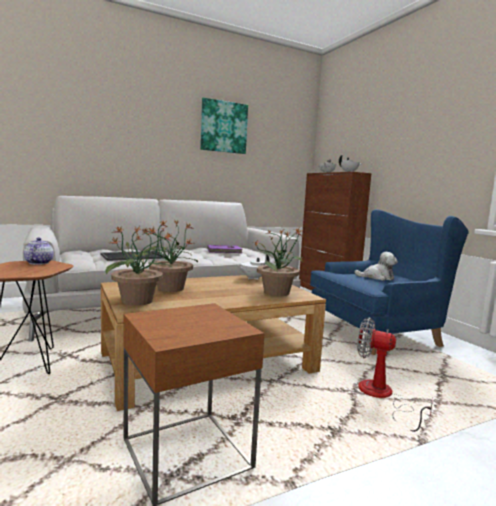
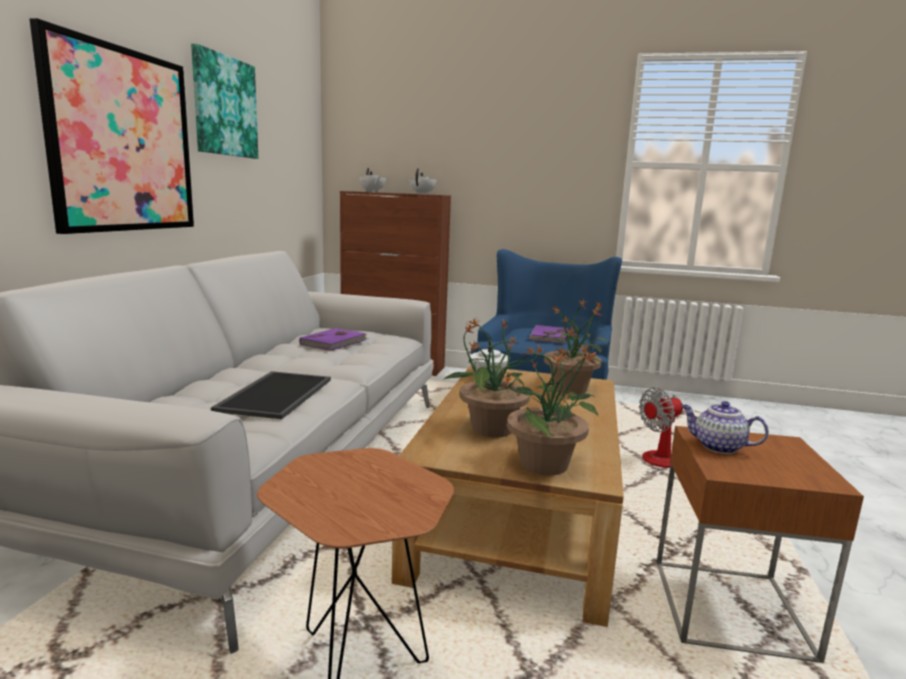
camera: 50 degrees left, 5 degrees up
teapot [24,238,54,265] -> teapot moved to [682,401,769,454]
plush toy [354,252,398,281] -> purple book [528,325,568,344]
none -> picture [30,18,194,234]

